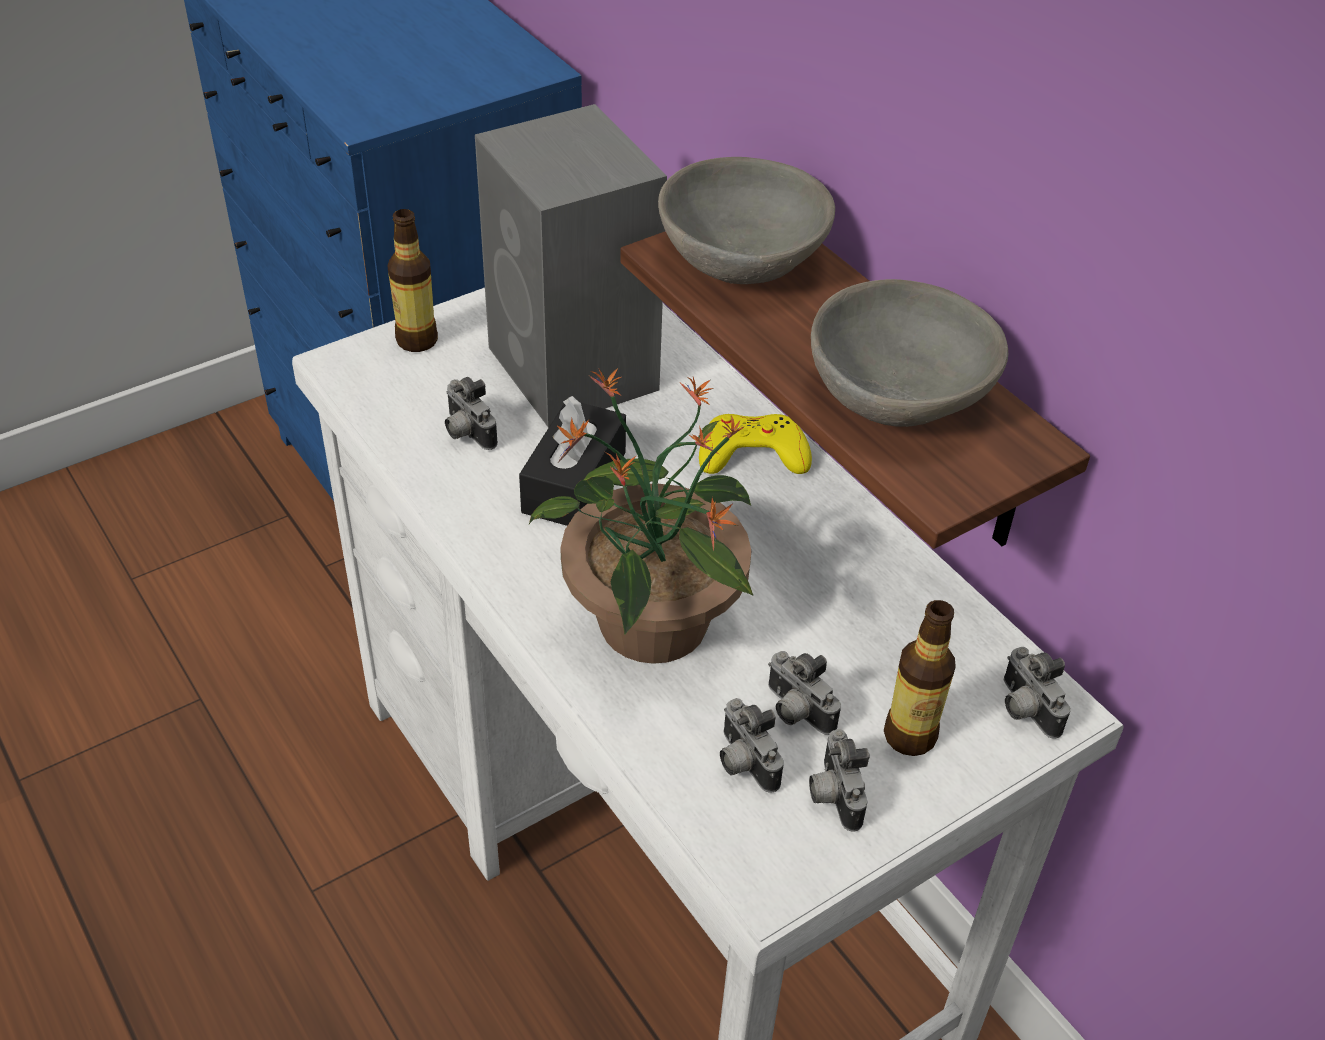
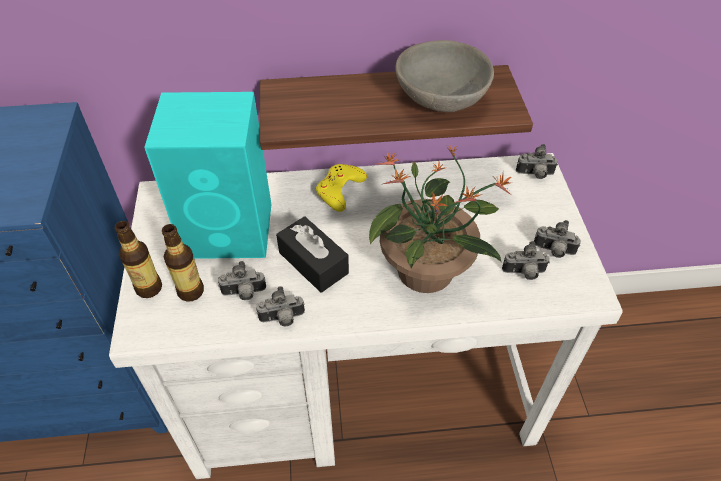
camera: 60 degrees left, 5 degrees up
grey speaker [475,104,667,428] -> turquoise speaker [144,92,272,259]
grey bowl [658,157,835,284] -> none
camera [768,651,841,735] -> camera moved to [256,286,305,326]
bottle [884,600,956,756] -> bottle moved to [162,224,204,302]

